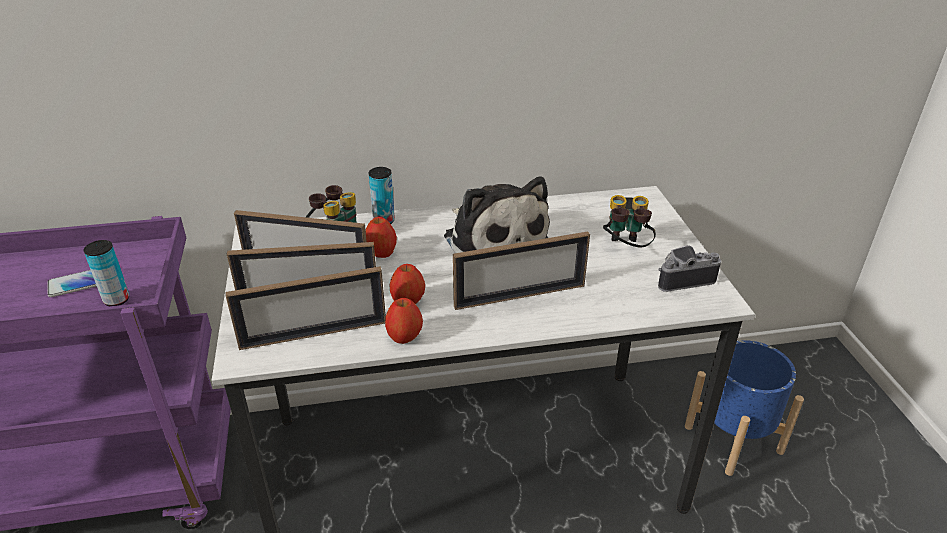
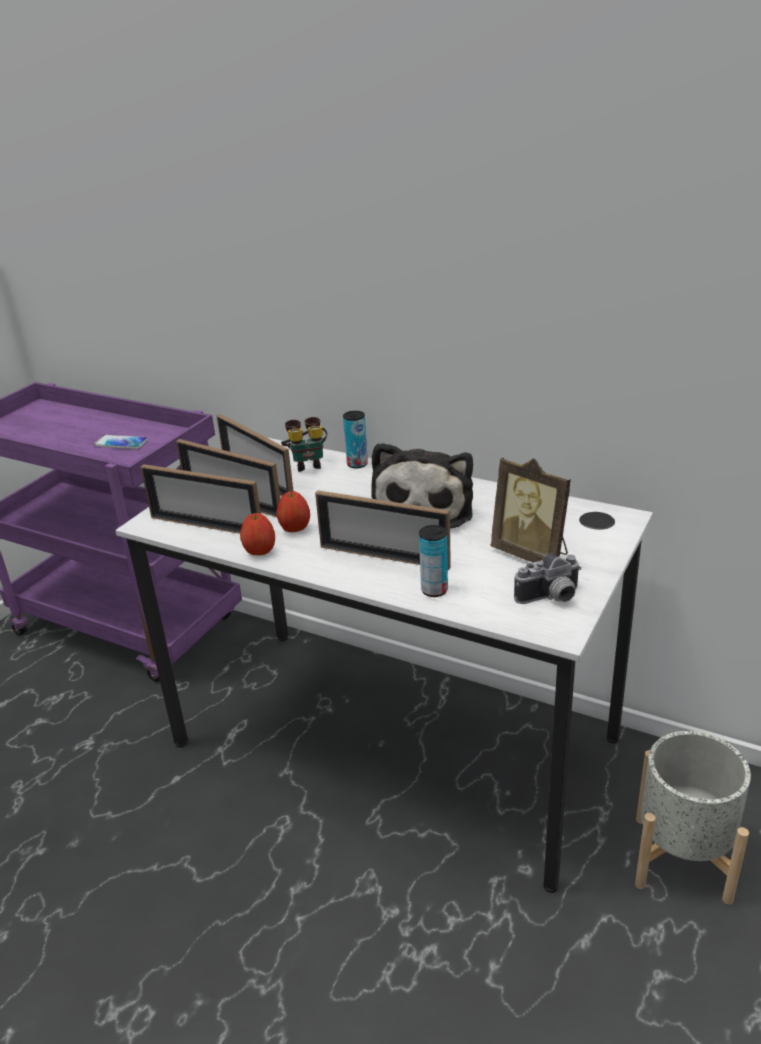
camera: 40 degrees right, 5 degrees down
can [84,240,129,306] -> can moved to [419,525,448,597]
apple [365,217,397,258] -> none
binoculars [603,195,656,247] -> picture frame [491,457,571,563]
camera [658,245,721,292] -> camera turned 135 degrees clockwise [514,553,581,604]
blue planter [685,340,804,476] -> grey planter [635,731,751,905]

